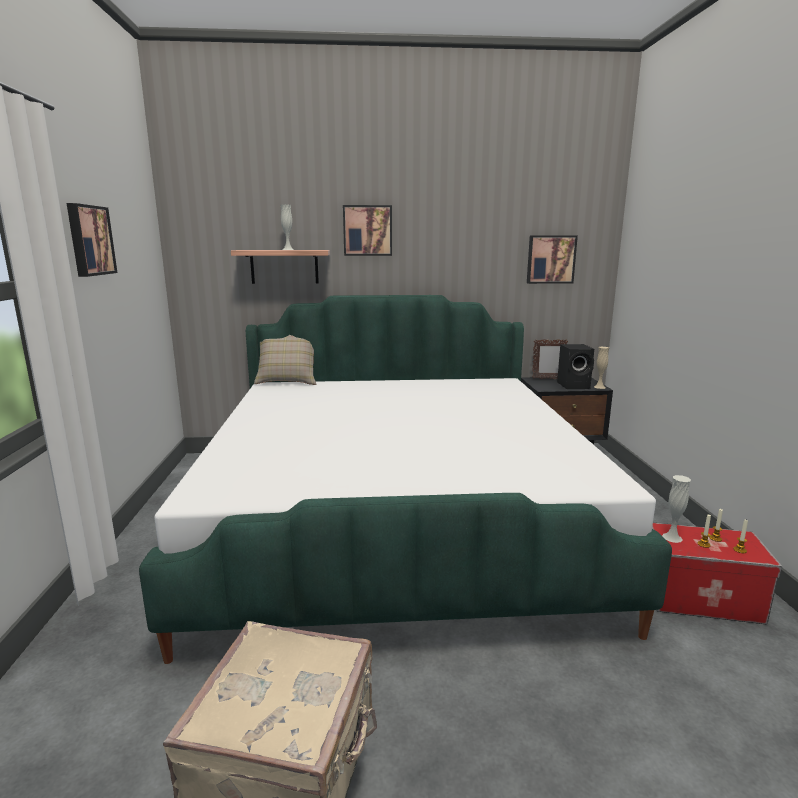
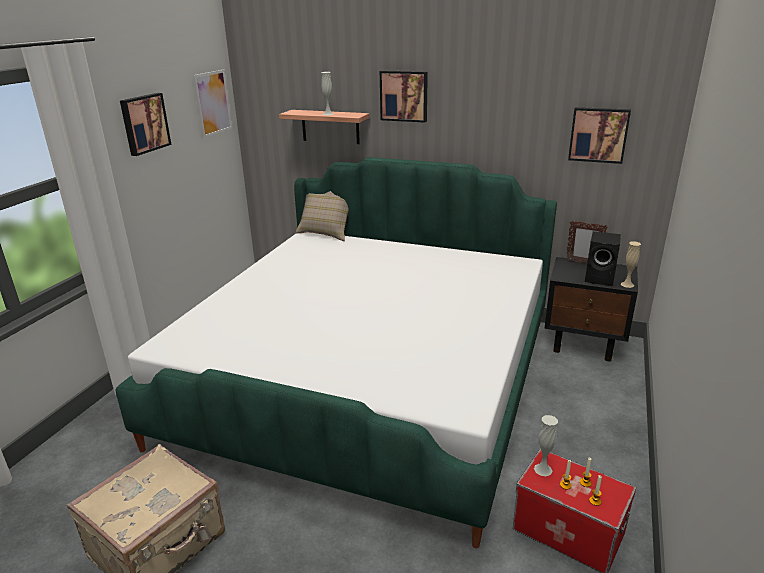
camera: 25 degrees right, 10 degrees up
none -> picture [193,70,232,138]

